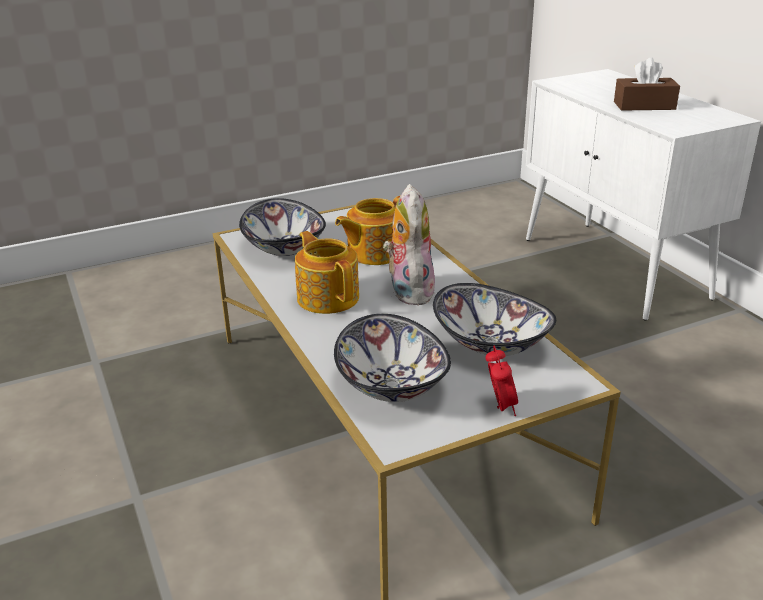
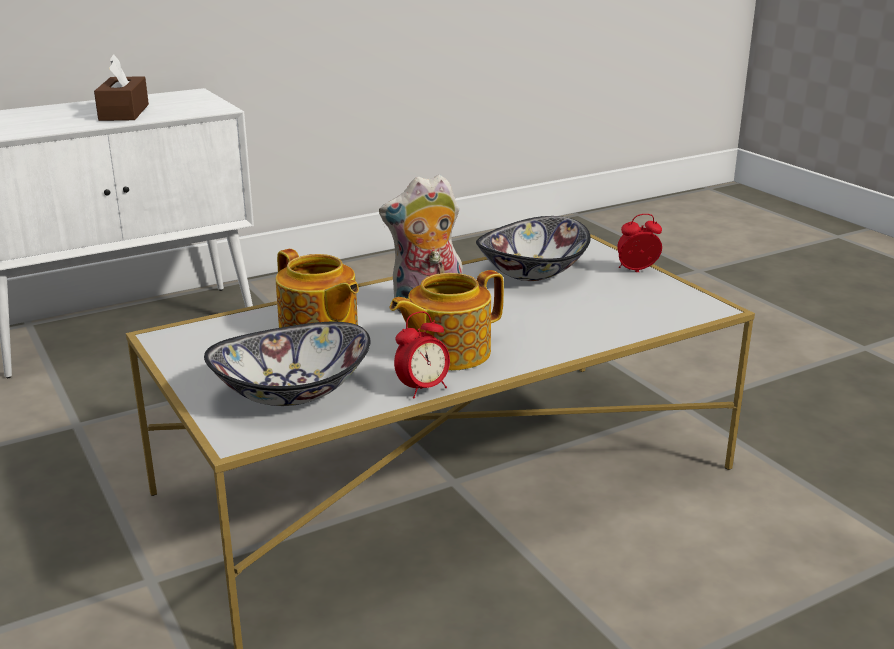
camera: 95 degrees left, 5 degrees down
bowl [334,314,451,402] -> none
none -> alarm clock [394,311,450,399]

